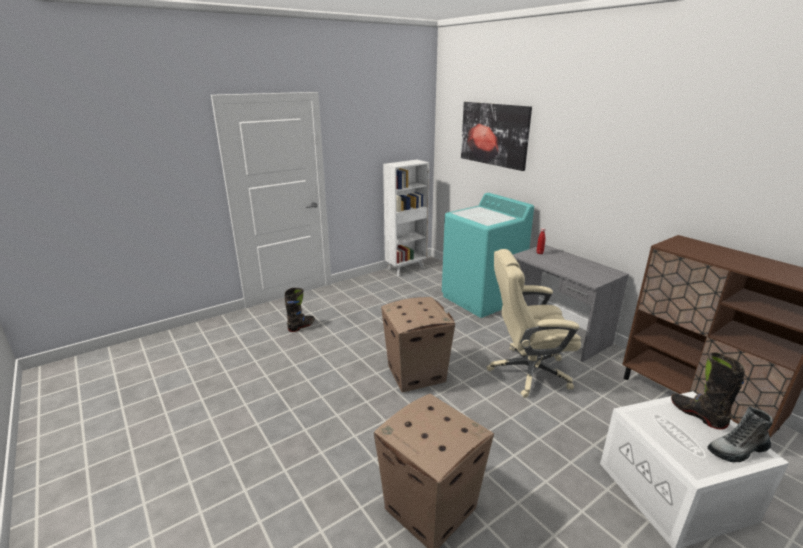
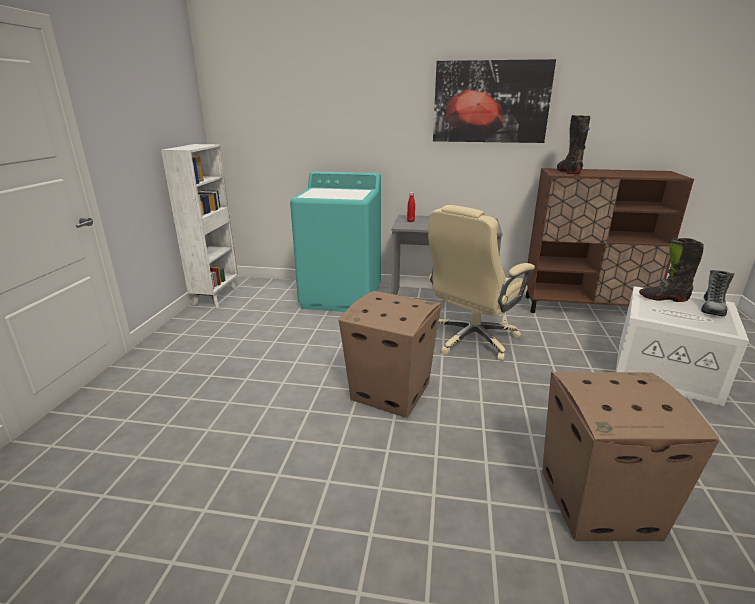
camera: 45 degrees left, 0 degrees up
black boot [285,288,315,332] -> black boot moved to [557,115,590,174]
picture [461,102,532,171] -> picture moved to [433,59,556,143]

